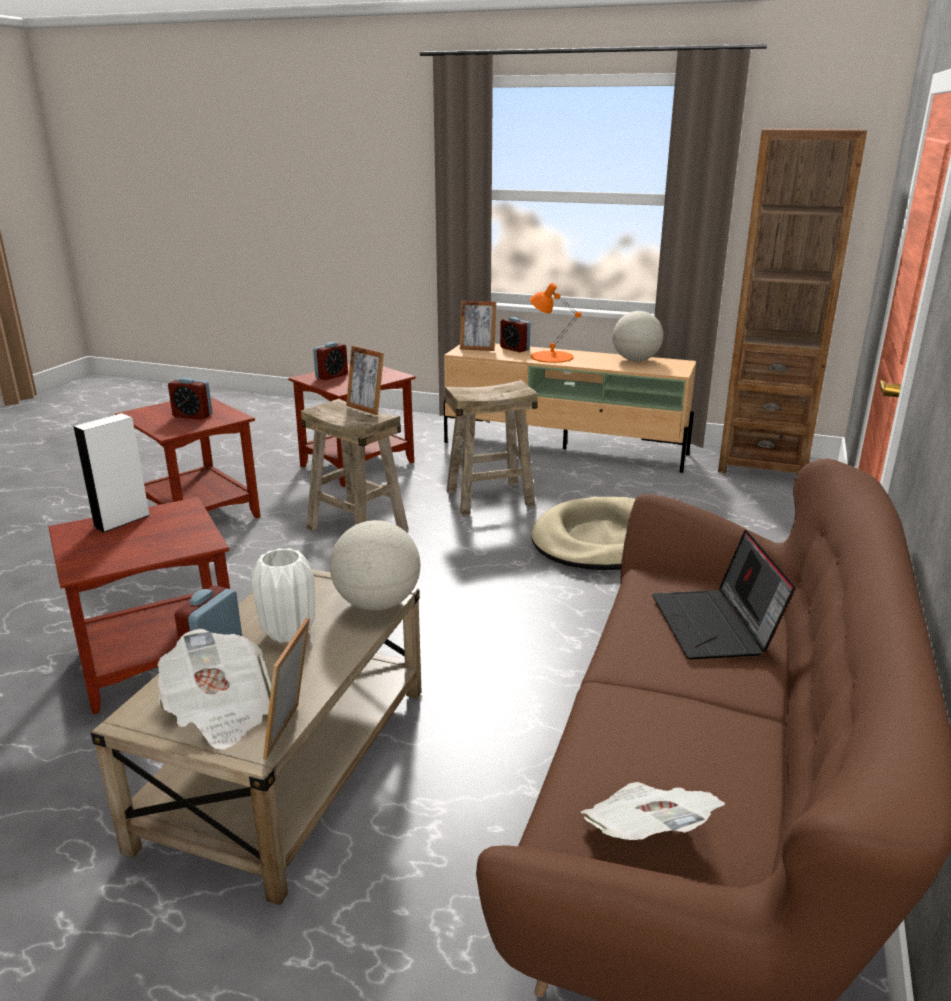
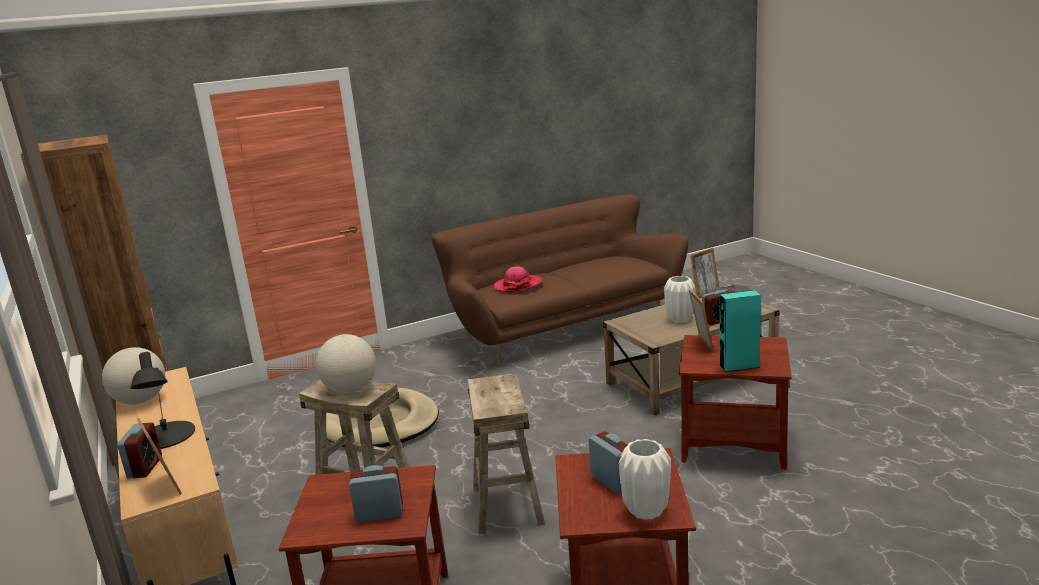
camera: 135 degrees left, 5 degrees down
white speaker [73,413,150,533] -> turquoise speaker [719,290,761,372]
globe [330,520,420,611] -> globe moved to [316,334,376,393]
picture frame [346,346,384,415] -> picture frame moved to [689,289,714,352]
orange table lamp [530,283,581,363] -> black table lamp [131,352,195,449]
newspaper [580,782,725,840] -> none
laptop [652,530,796,659] -> hat [494,266,543,292]
none -> white vase [619,439,671,520]

